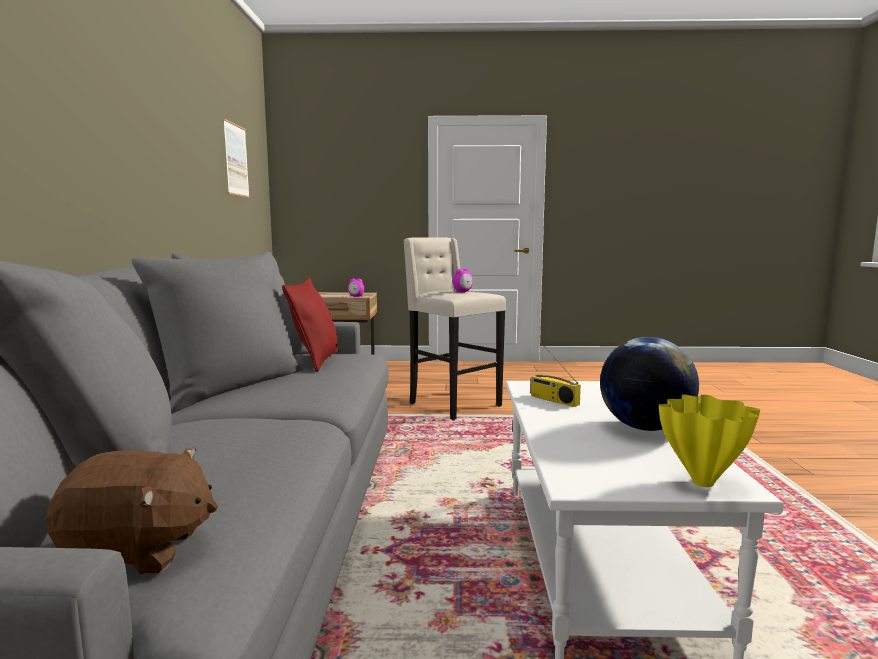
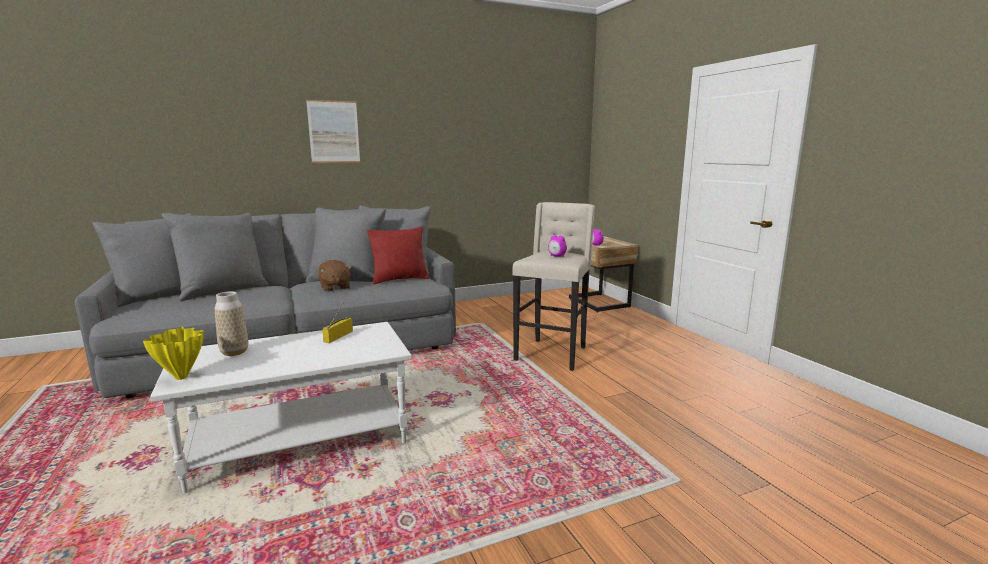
camera: 65 degrees right, 5 degrees up
brown plush toy [46,447,218,574] -> brown plush toy moved to [318,260,352,291]
picture [223,118,250,198] -> picture moved to [306,100,360,163]
globe [600,337,699,431] -> none
none -> vase [215,291,248,356]

